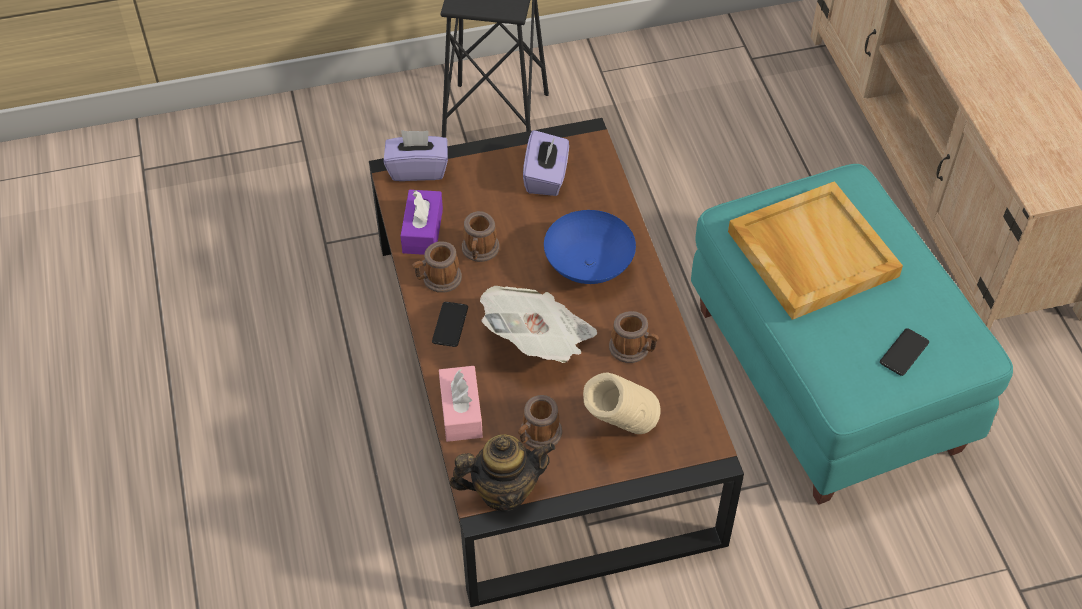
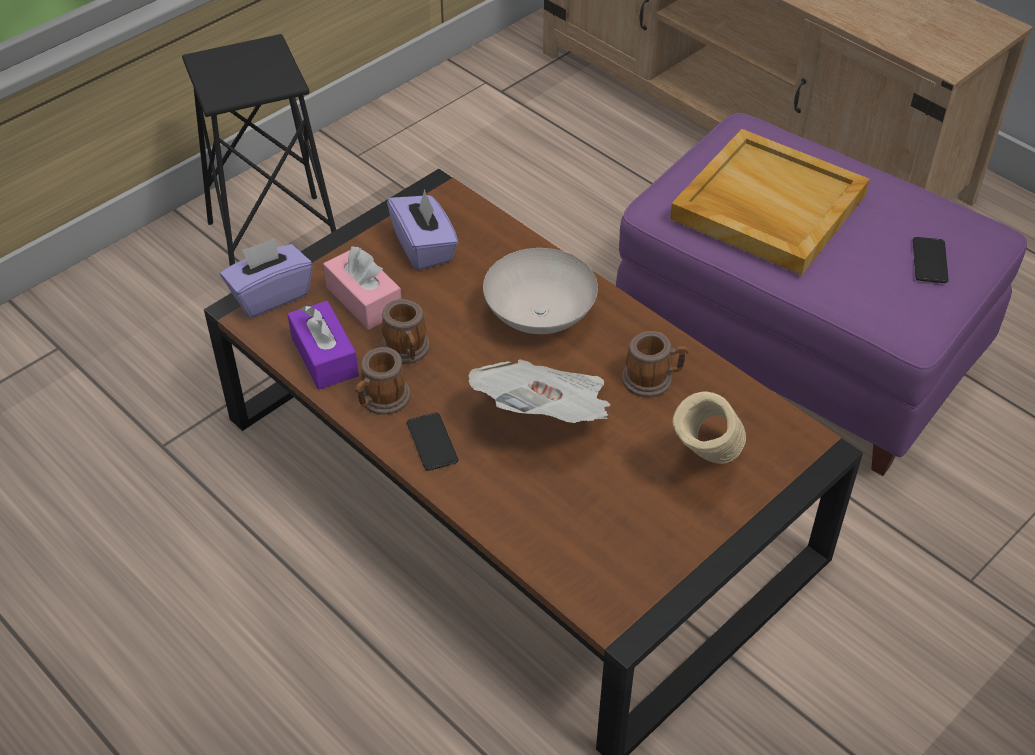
camera: 30 degrees left, 5 degrees down
pink tissue box [439,366,483,442] -> pink tissue box moved to [323,246,401,330]
teapot [450,435,555,512] -> none
mug [518,395,562,449] -> none
blue bowl [544,210,636,284] -> white bowl [483,248,598,334]
turquoise ottoman [691,164,1013,505] -> purple ottoman [616,113,1027,476]

